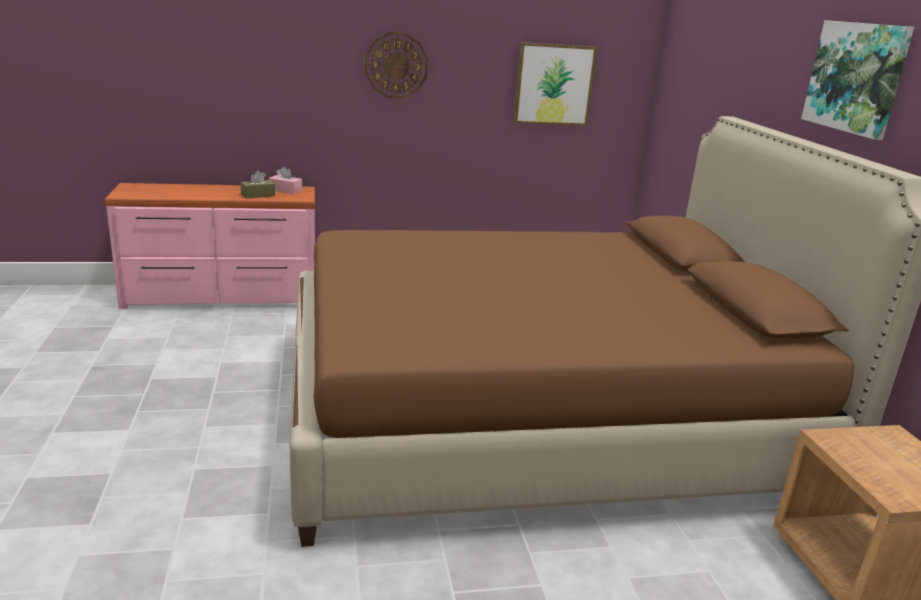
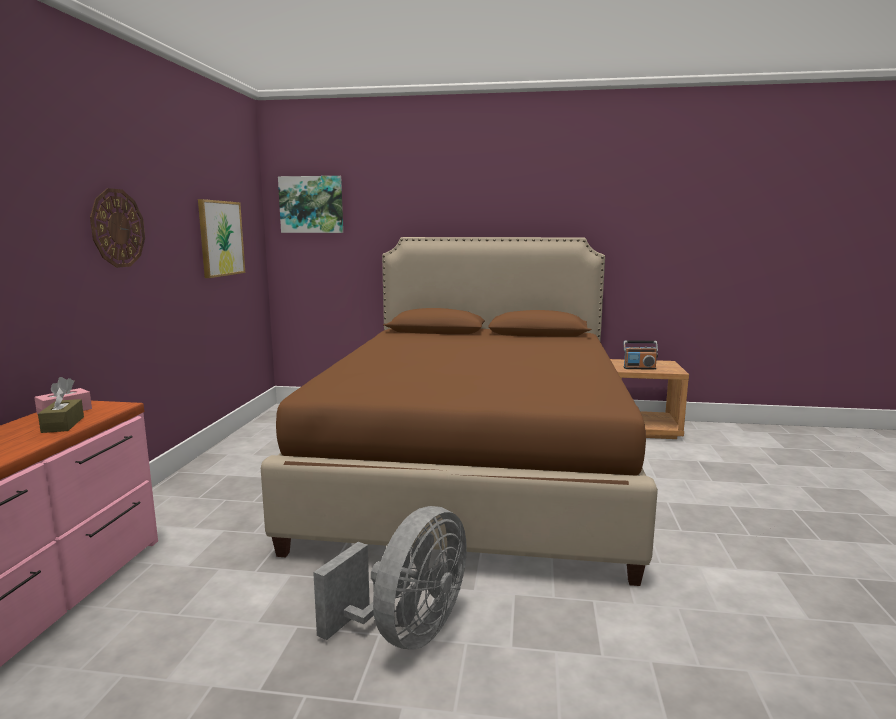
camera: 70 degrees left, 10 degrees down
picture [801,20,914,140] -> picture moved to [278,176,343,233]
none -> grey fan [313,506,467,650]
none -> radio [623,341,658,369]

